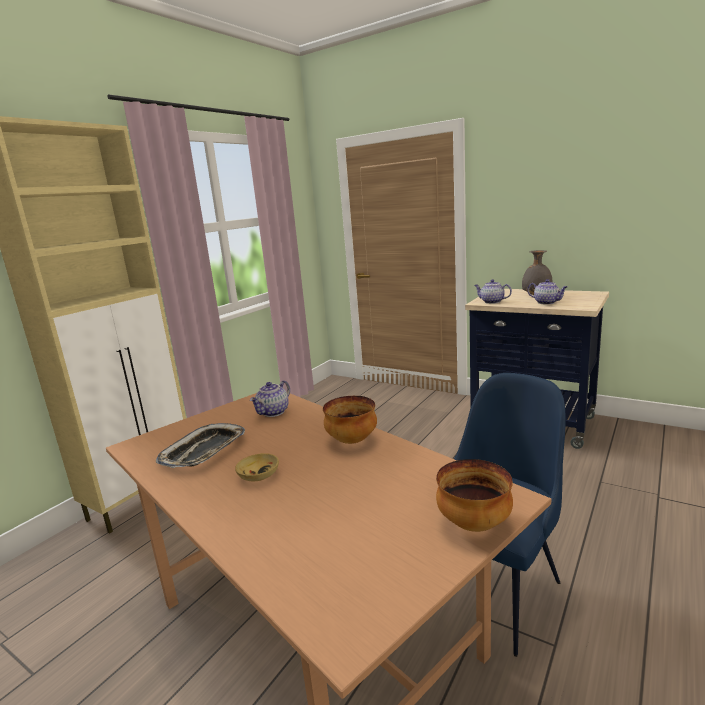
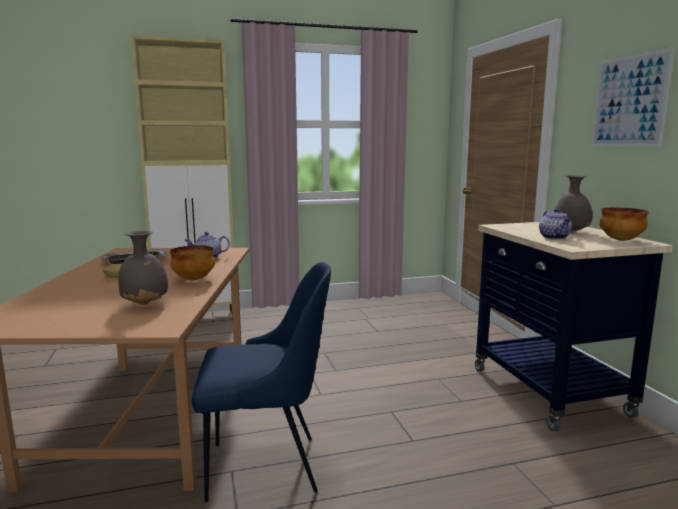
camera: 40 degrees right, 5 degrees down
bowl [436,459,513,532] -> bowl moved to [599,208,649,241]
teapot [474,279,512,304] -> none
none -> grey vase [118,231,168,305]
none -> picture [591,48,674,147]

